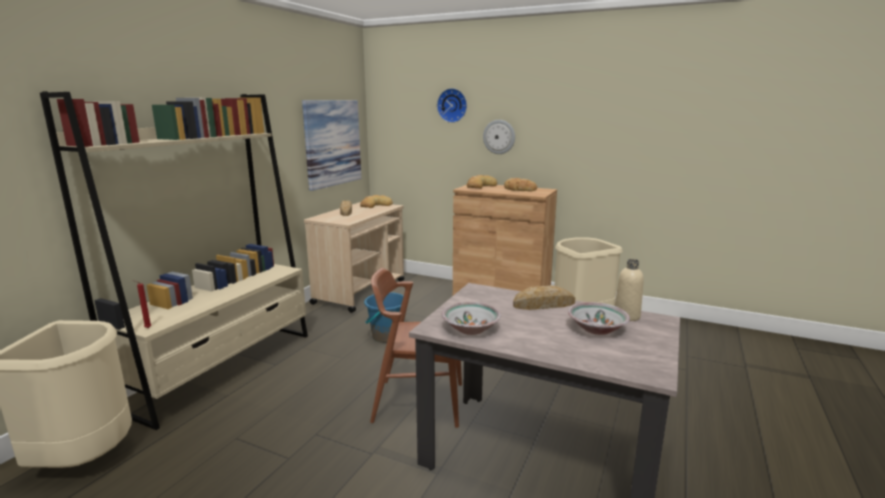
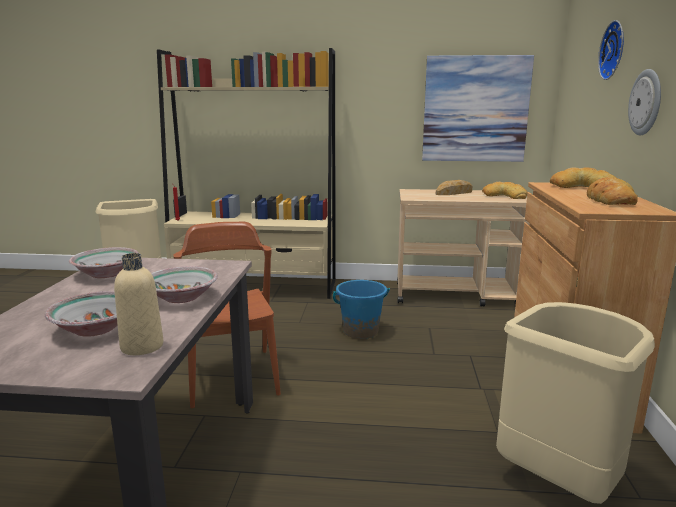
camera: 70 degrees right, 0 degrees up
bread [513,285,575,310] -> bowl [151,266,218,303]

